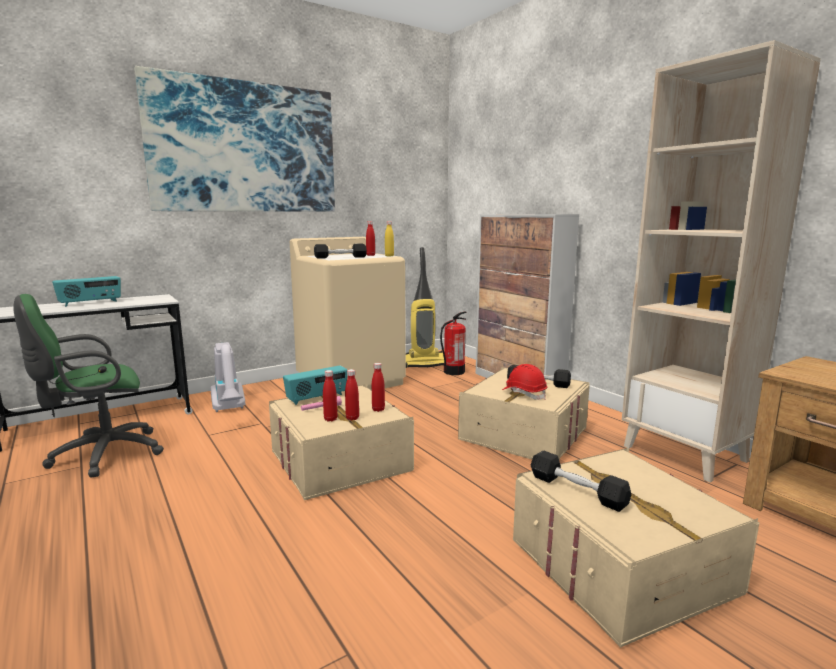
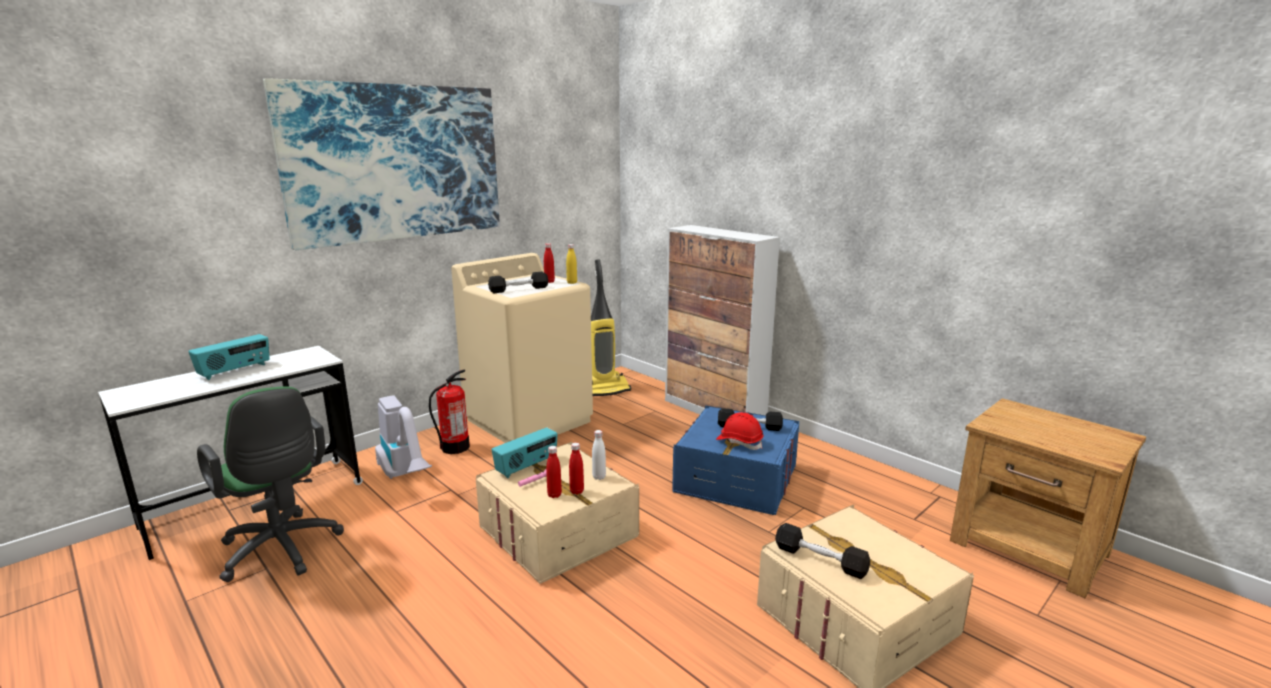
camera: 10 degrees left, 5 degrees up
green office chair [13,294,164,477] -> green office chair turned 90 degrees counterclockwise [197,386,344,582]
red bottle [372,363,385,412] -> white bottle [592,430,606,480]
fire extinguisher [440,311,466,375] -> fire extinguisher moved to [429,370,470,454]
beige storage box [458,367,590,459] -> blue storage box [672,406,799,515]
beige bookcase [622,40,821,482] -> none

